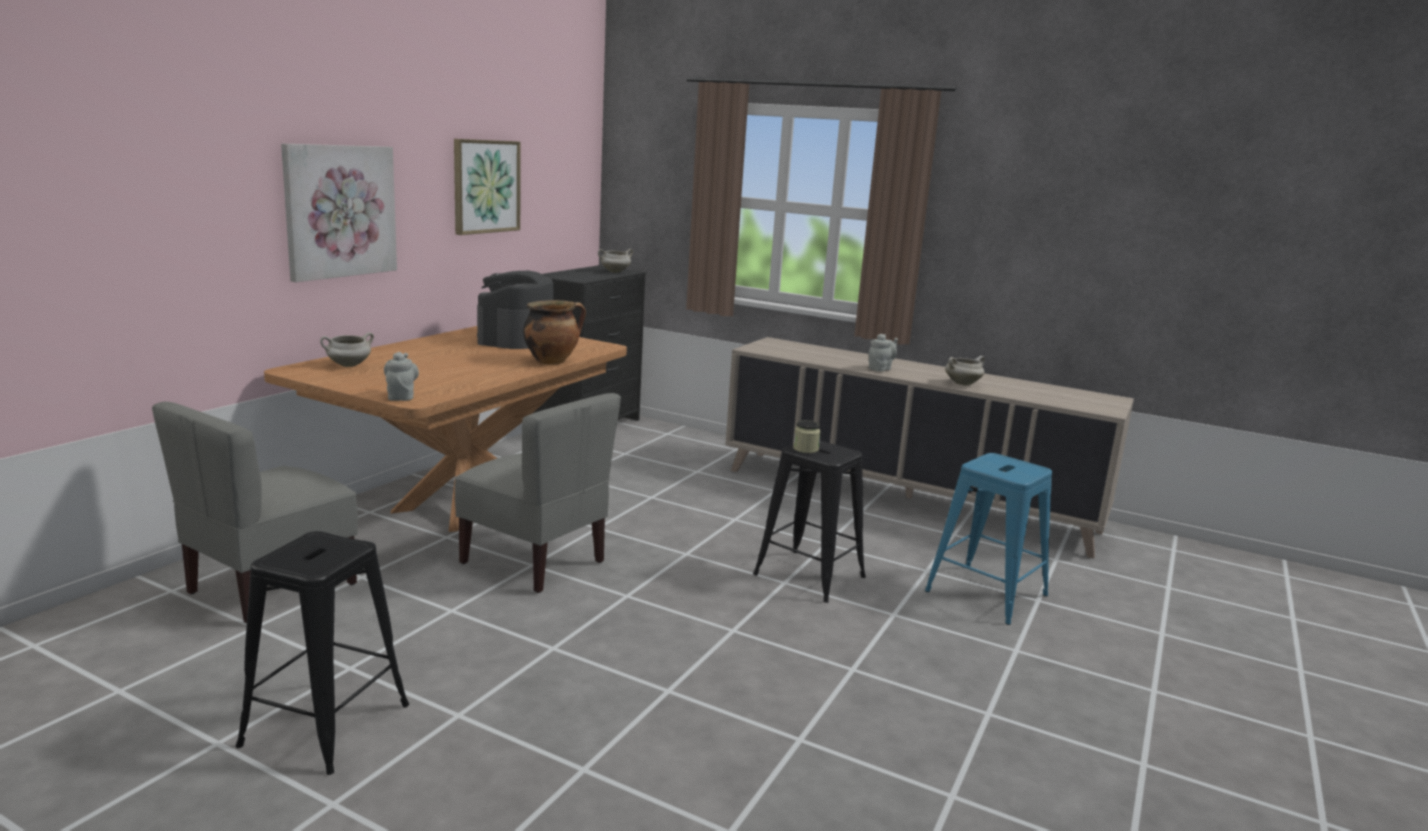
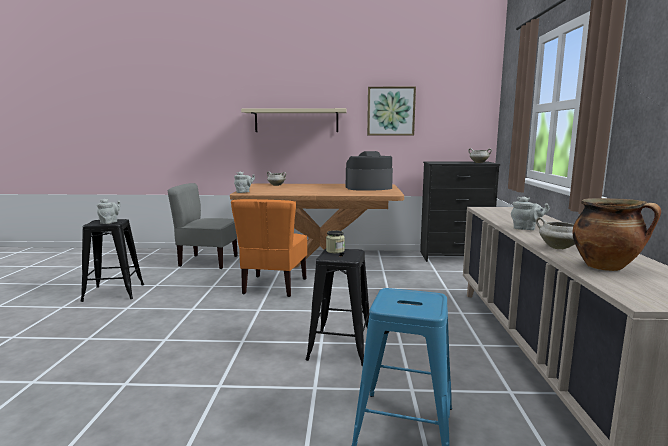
camera: 65 degrees right, 5 degrees down
picture [281,144,397,282] -> beige shelf [241,108,347,132]
grey chair [455,393,621,593] -> orange chair [231,199,307,297]
cooking pot [523,300,586,364] -> cooking pot moved to [572,198,661,271]
none -> grey teapot [97,199,120,224]

